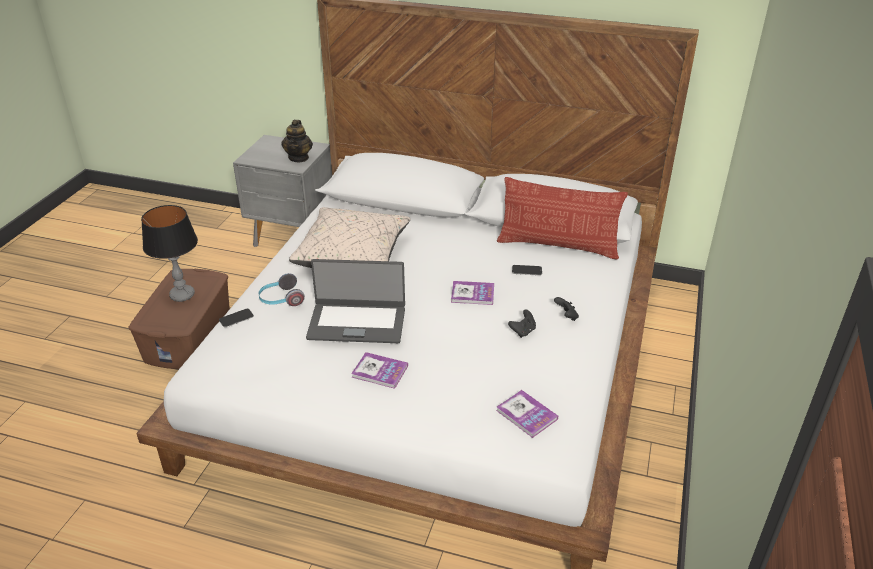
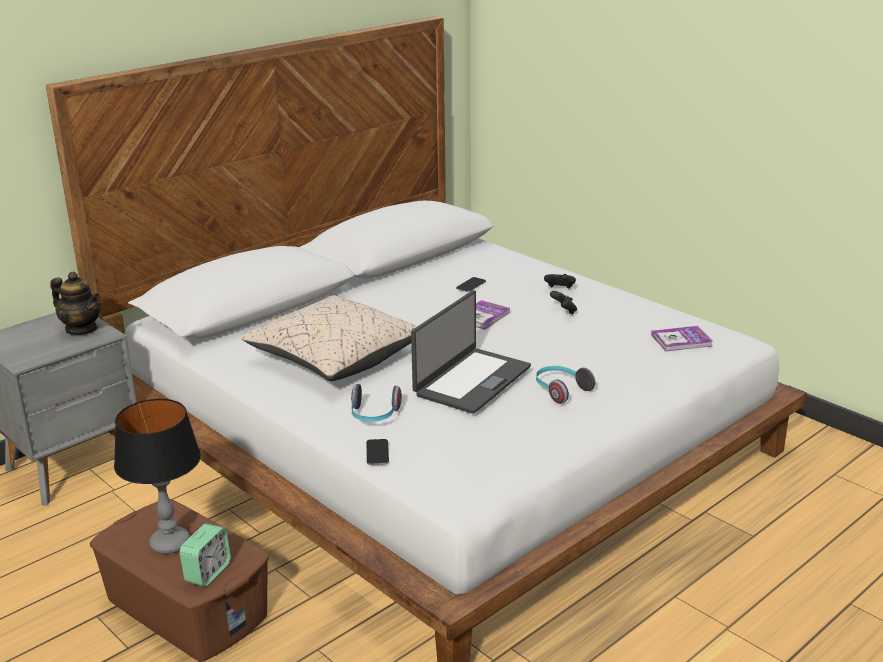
camera: 60 degrees left, 10 degrees down
book [351,352,408,389] -> headphones [536,366,595,404]
pillow [497,177,628,259] -> none
none -> alarm clock [180,524,231,587]

